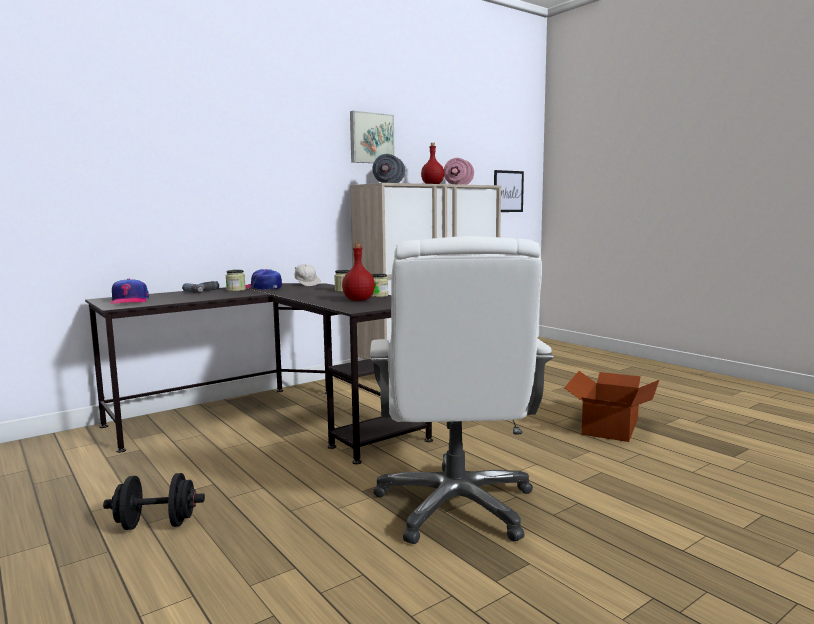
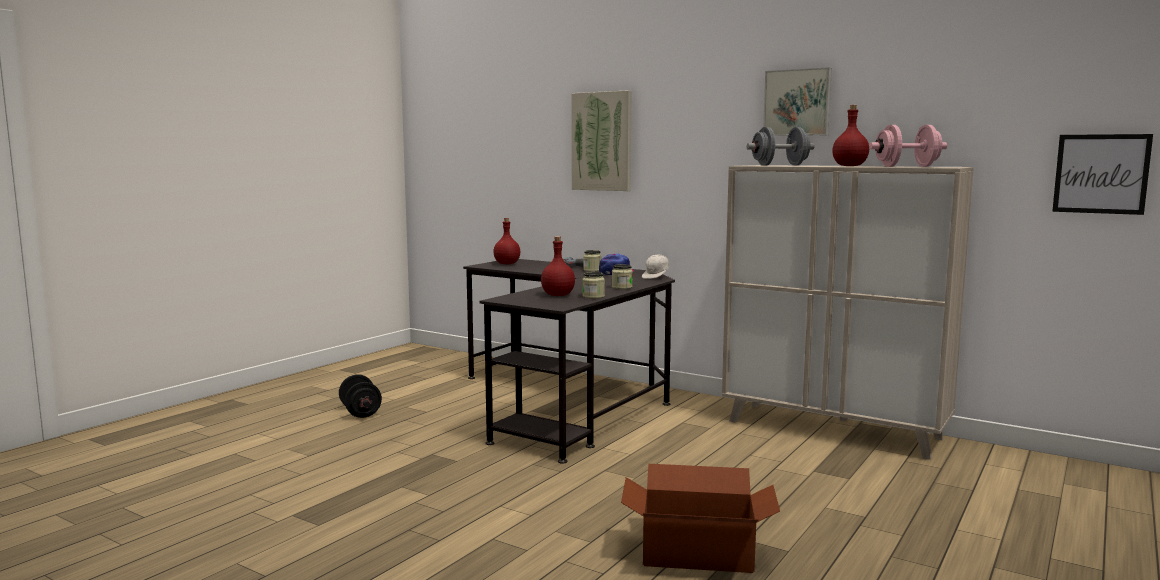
camera: 70 degrees right, 0 degrees up
cap [110,279,149,304] -> red bottle [493,218,520,264]
white office chair [370,236,554,544] -> none
none -> picture [571,90,632,191]

